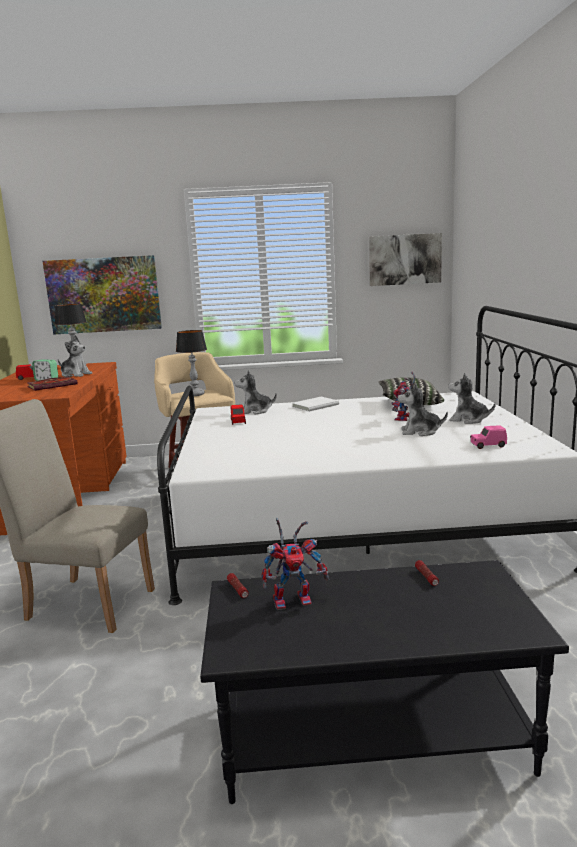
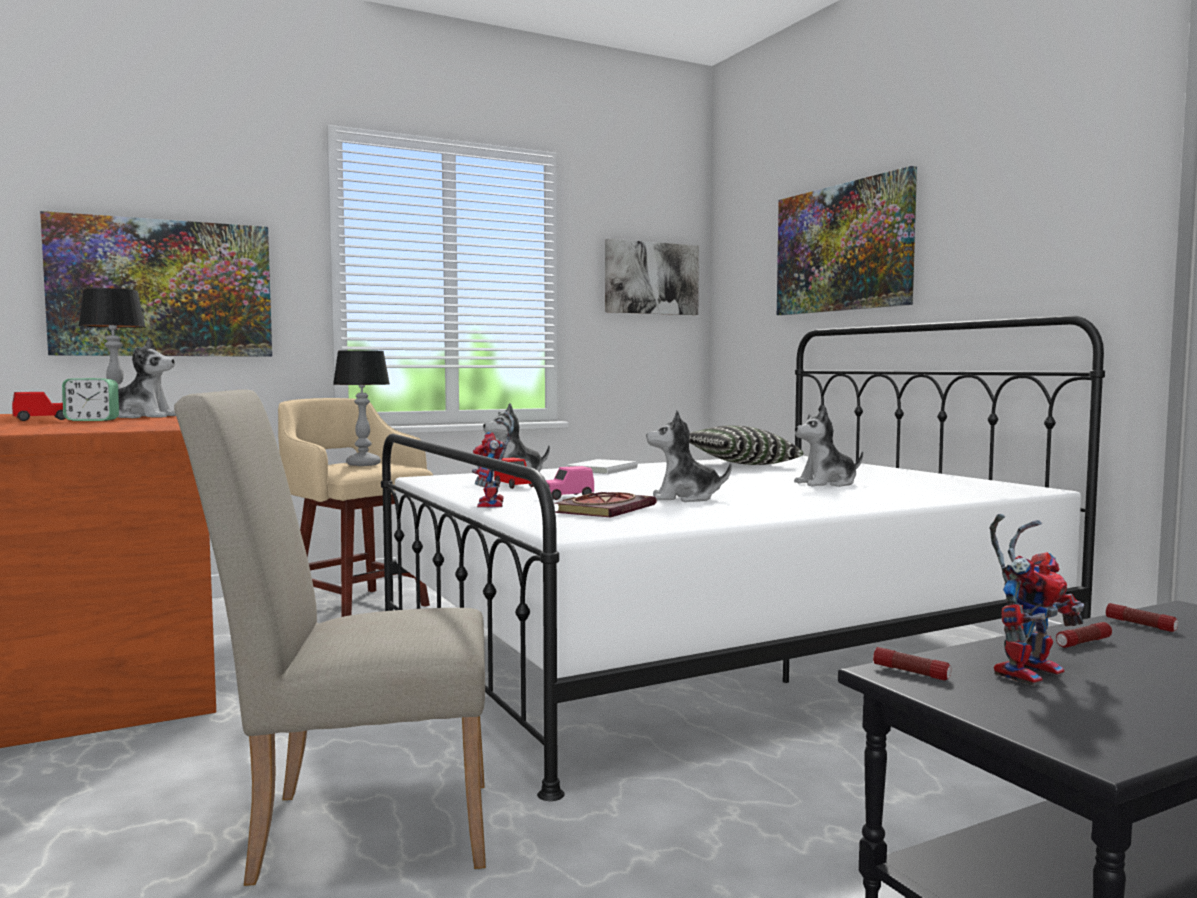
camera: 25 degrees left, 10 degrees down
book [27,377,78,391] -> book moved to [554,492,656,518]
toy robot [391,372,415,421] -> toy robot moved to [472,411,515,508]
plush toy [448,373,496,424] -> plush toy moved to [646,410,732,502]
pink toy car [470,425,507,449] -> pink toy car moved to [546,466,594,500]
none -> picture [777,166,917,315]
none -> flashlight [1056,622,1112,648]

